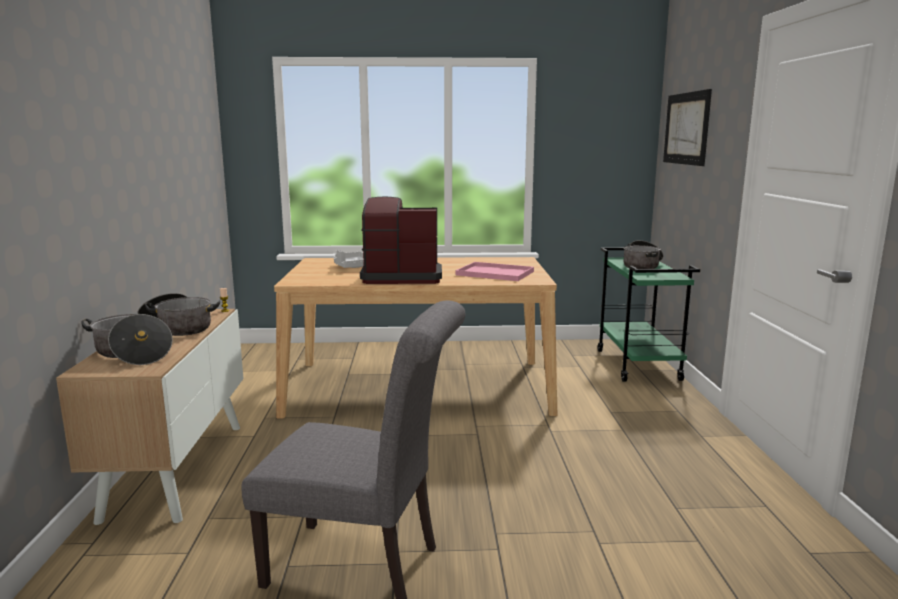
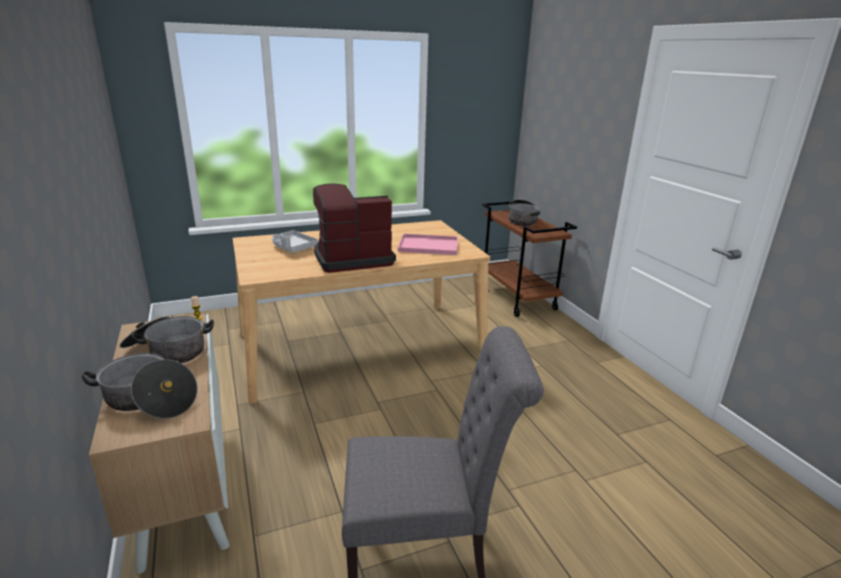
camera: 20 degrees left, 10 degrees up
green cart [597,247,700,382] -> brown cart [482,201,577,317]
picture [663,89,712,166] -> none

